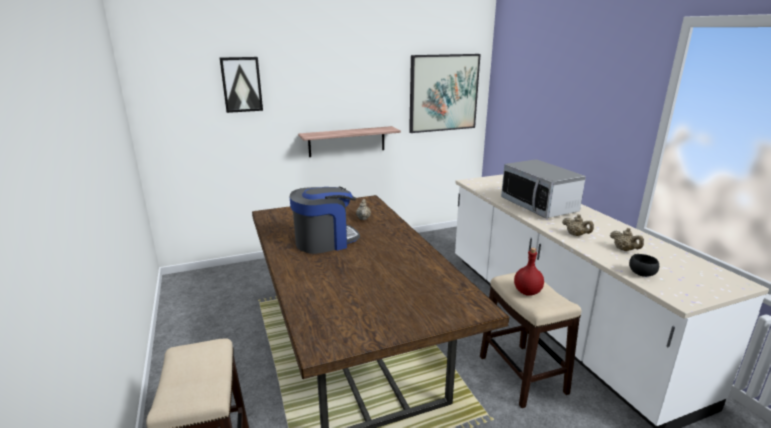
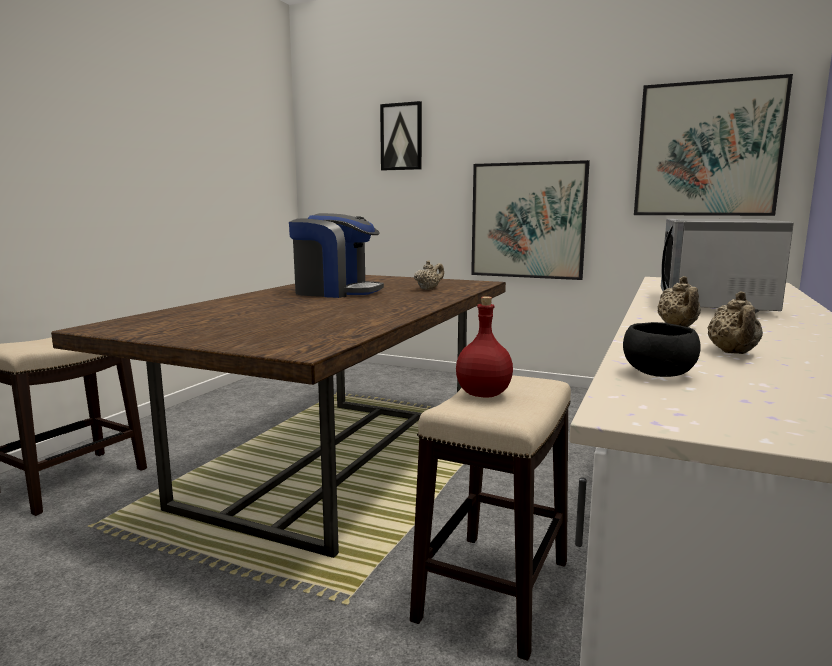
camera: 45 degrees right, 10 degrees down
shelf [298,126,401,157] -> picture [471,160,590,280]

